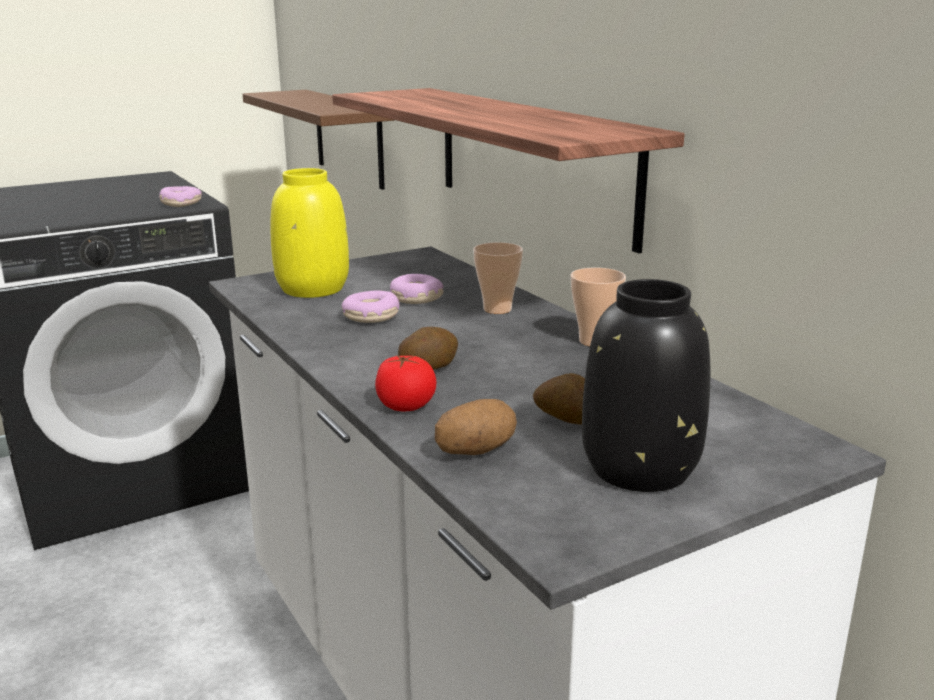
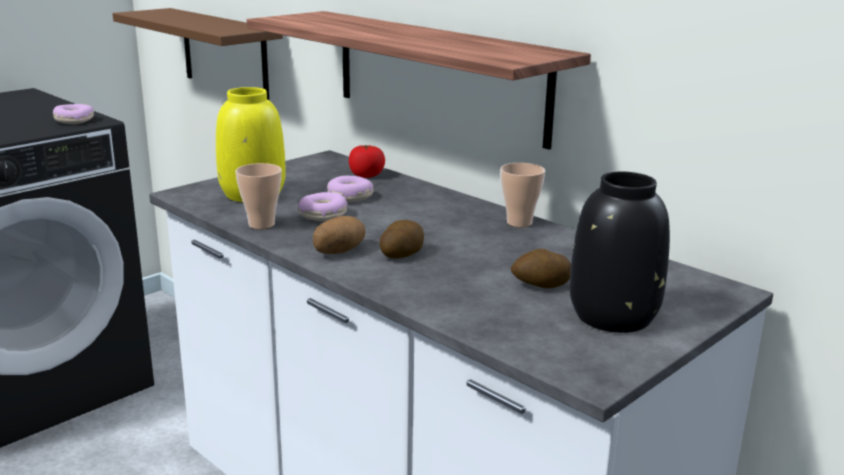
camera: 15 degrees left, 0 degrees up
tomato [375,355,437,411] -> tomato moved to [349,145,385,178]
potato [435,399,517,455] -> potato moved to [313,216,366,254]
cup [473,242,523,314] -> cup moved to [235,163,282,229]

